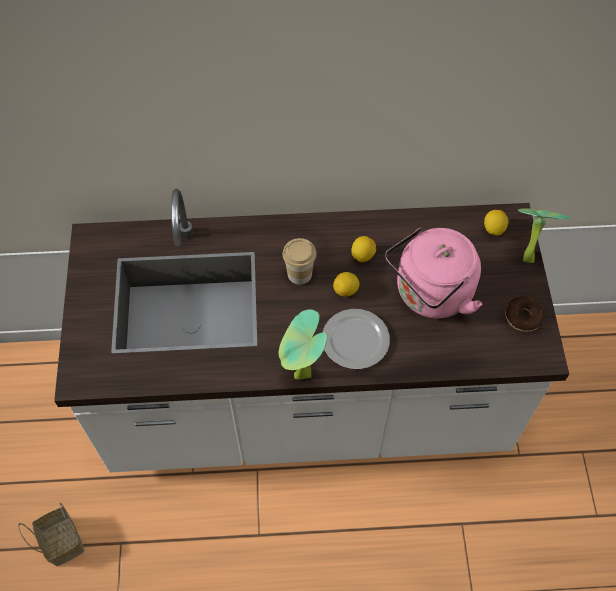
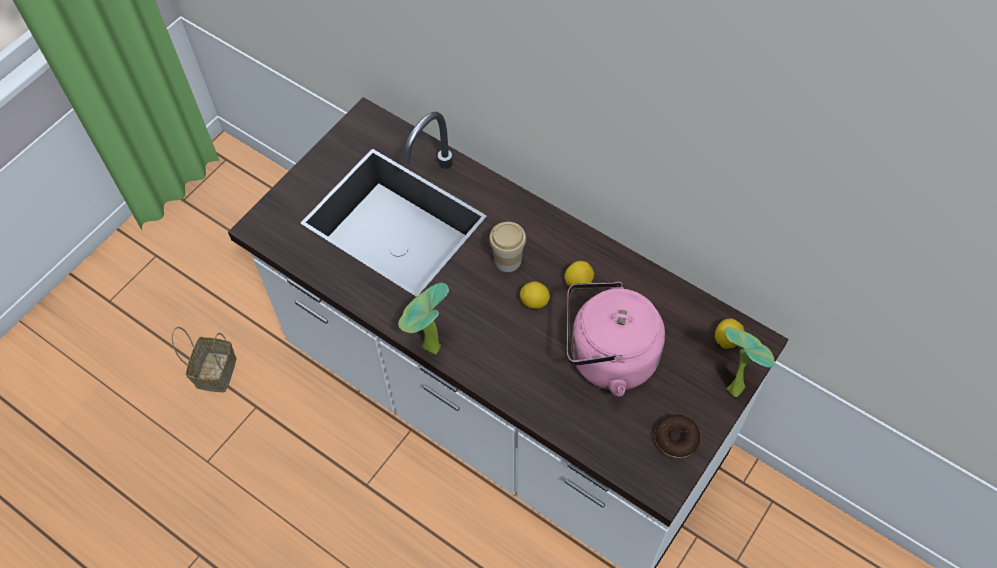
camera: 40 degrees right, 0 degrees up
plate [322,309,390,369] -> none

